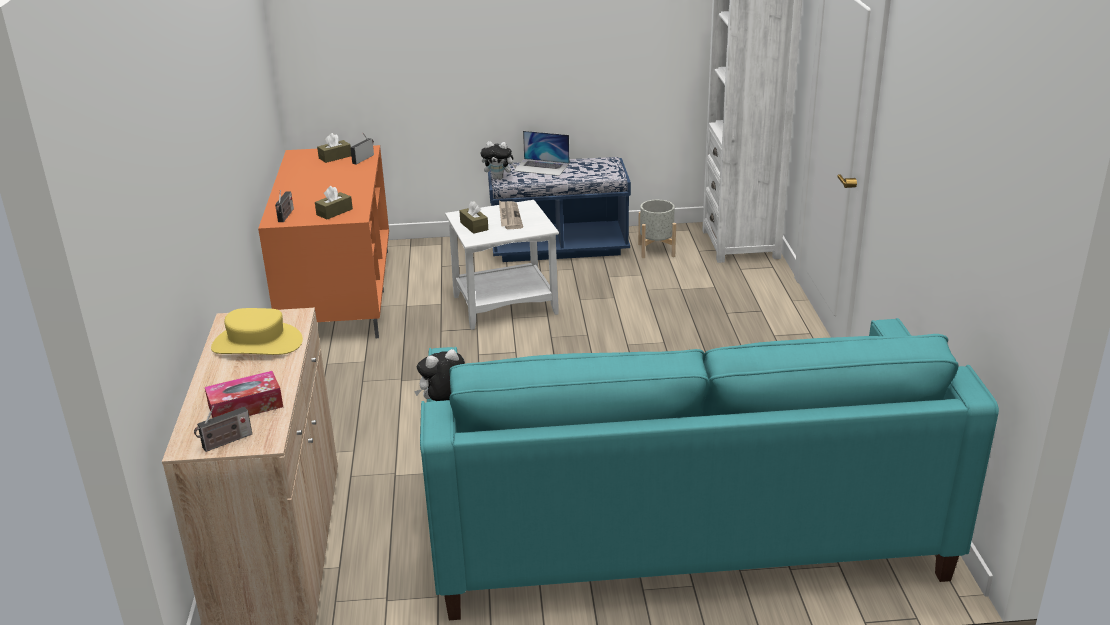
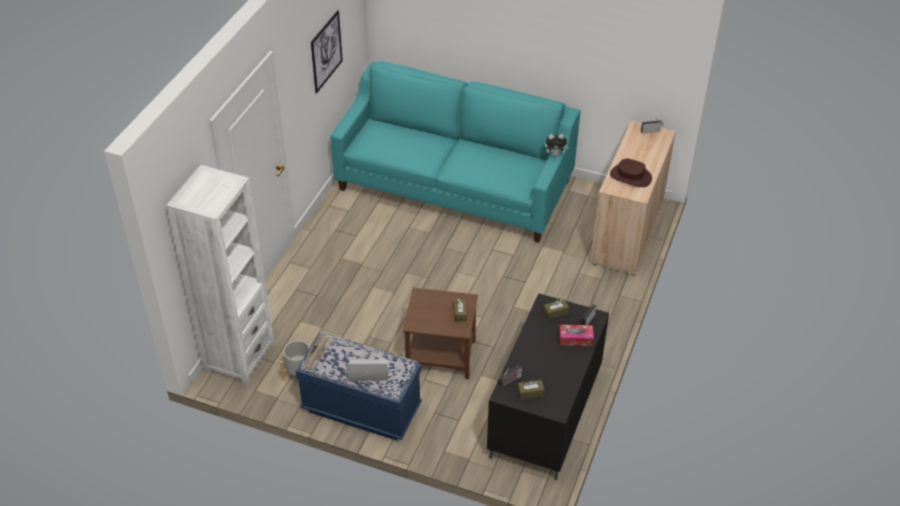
camera: 155 degrees left, 15 degrees up
tissue box [205,371,283,418] -> tissue box moved to [559,325,594,346]
yellow hat [211,308,303,355] -> brown hat [610,159,652,187]
orange tv stand [258,145,389,338] -> black tv stand [487,293,609,480]
white side table [445,200,559,330] -> brown side table [403,288,478,380]
plush toy [481,141,517,180] -> none
newspaper [499,201,523,229] -> newspaper moved to [303,335,333,369]
laptop [513,131,570,176] -> laptop turned 45 degrees counterclockwise [346,360,389,381]
none -> picture [311,10,343,94]

